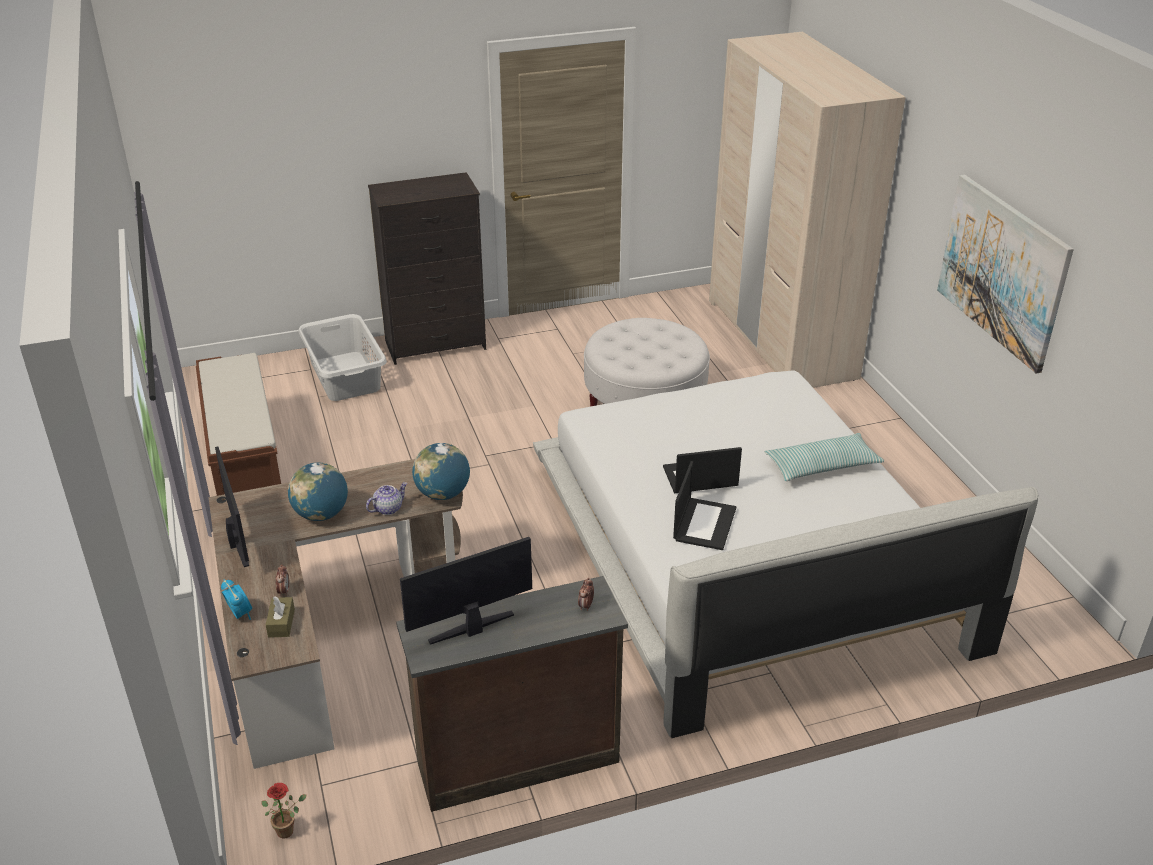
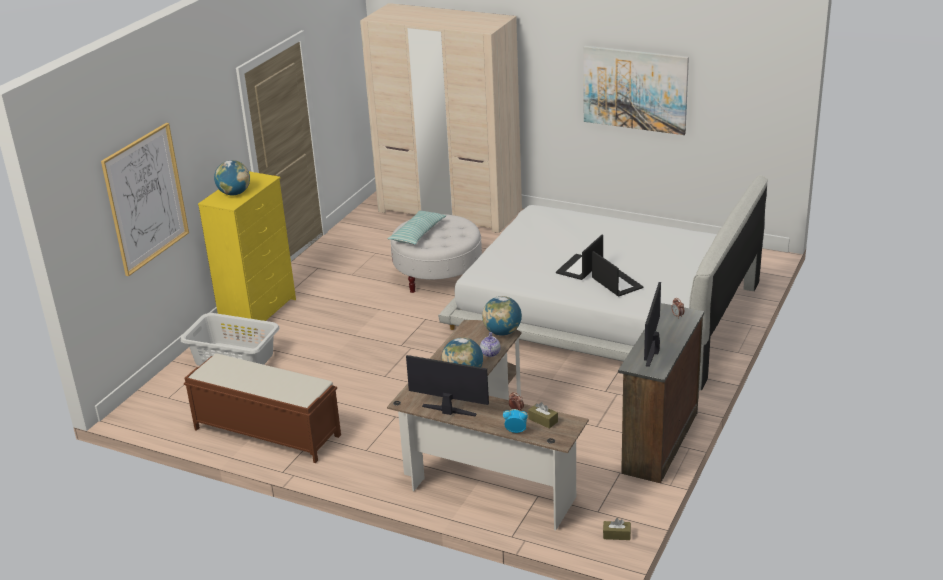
camera: 45 degrees left, 5 degrees down
potted plant [261,783,307,838] -> brown tissue box [603,518,631,540]
black dresser [368,172,486,365] -> yellow dresser [198,171,296,336]
pillow [764,433,884,481] -> pillow moved to [388,211,446,245]
none -> picture [101,123,189,276]
none -> globe [214,160,250,196]

